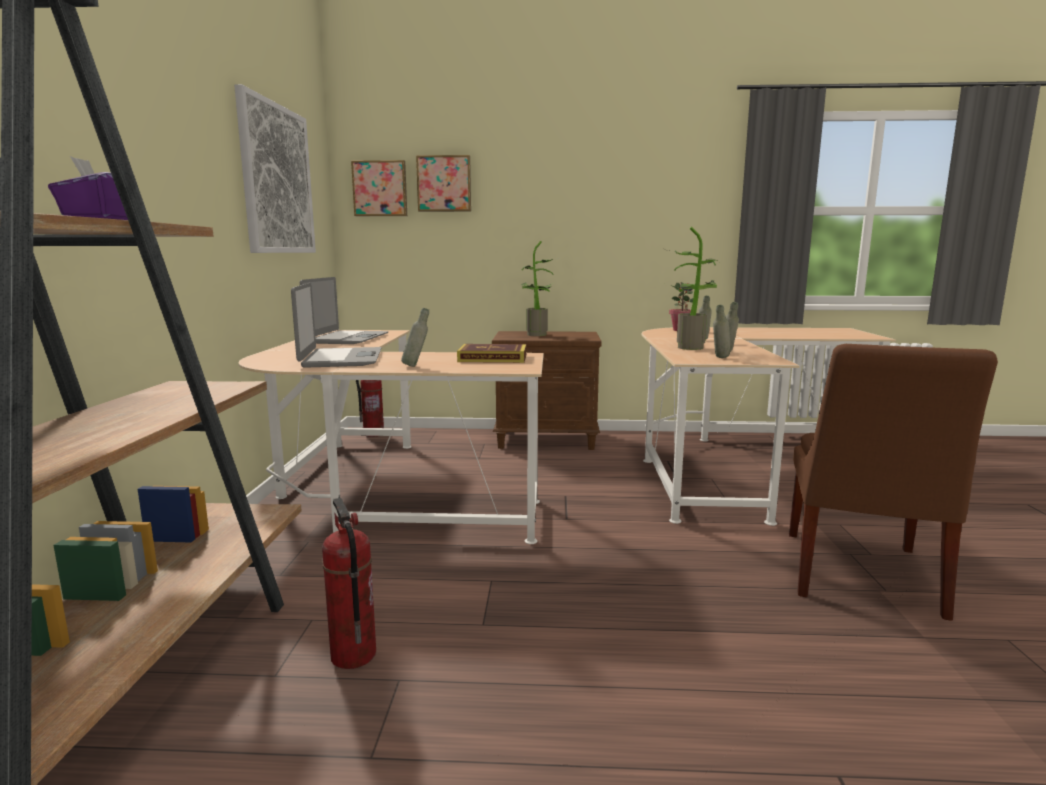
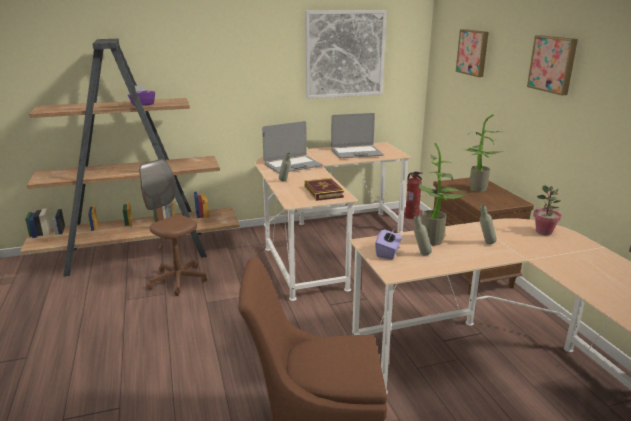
camera: 70 degrees right, 10 degrees up
fire extinguisher [322,498,376,669] -> brown office chair [139,159,207,296]
picture [351,160,407,216] -> picture moved to [527,35,578,95]
grey bottle [713,305,730,358] -> purple tissue box [375,228,402,259]

